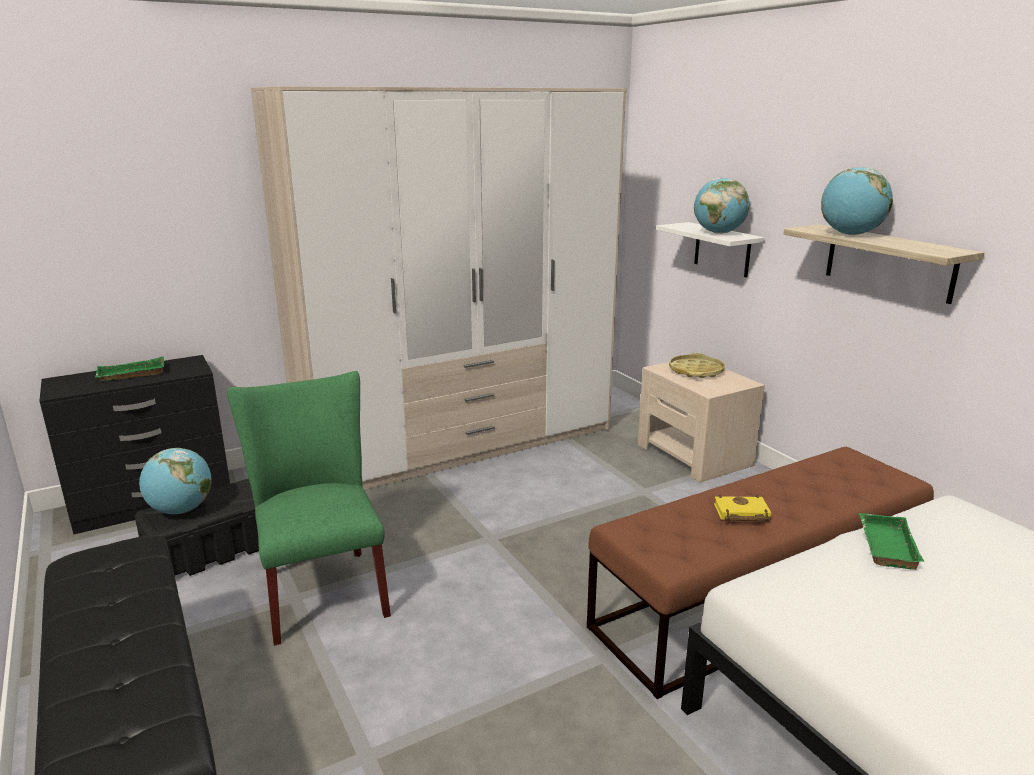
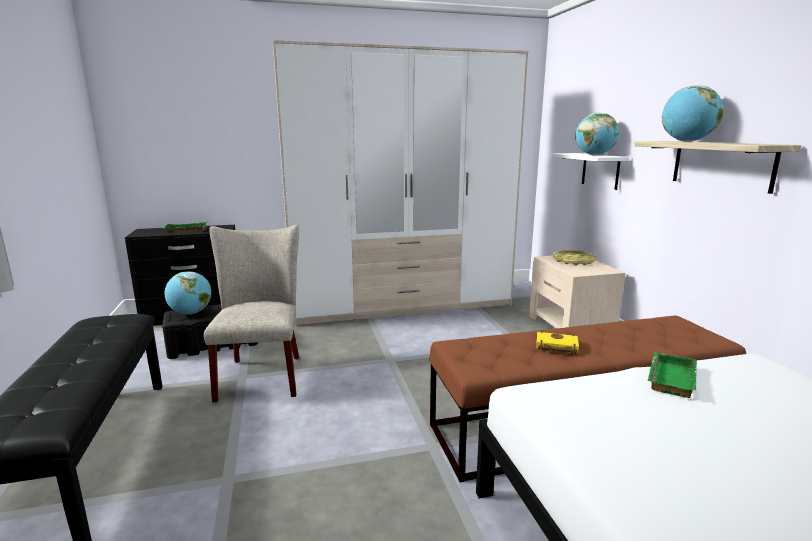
camera: 15 degrees right, 5 degrees down
green chair [227,371,391,646] -> beige chair [204,224,299,402]

